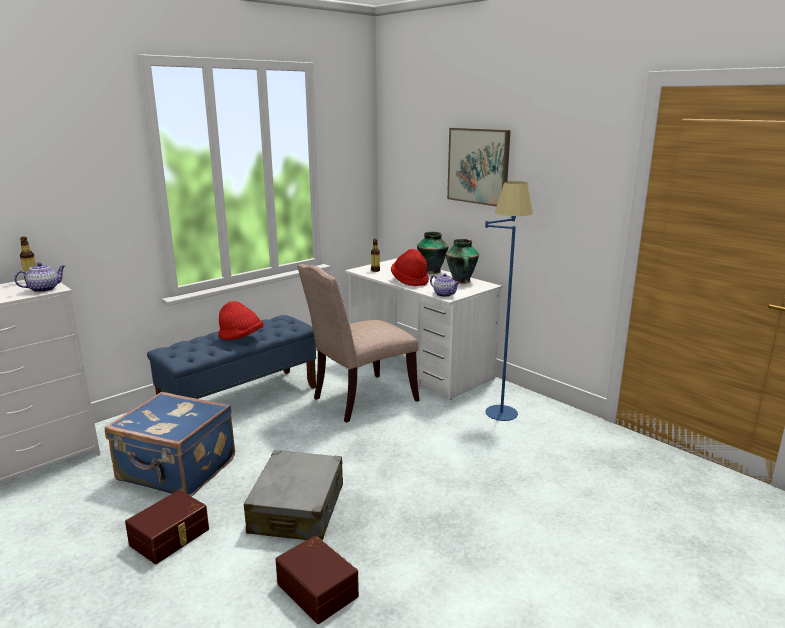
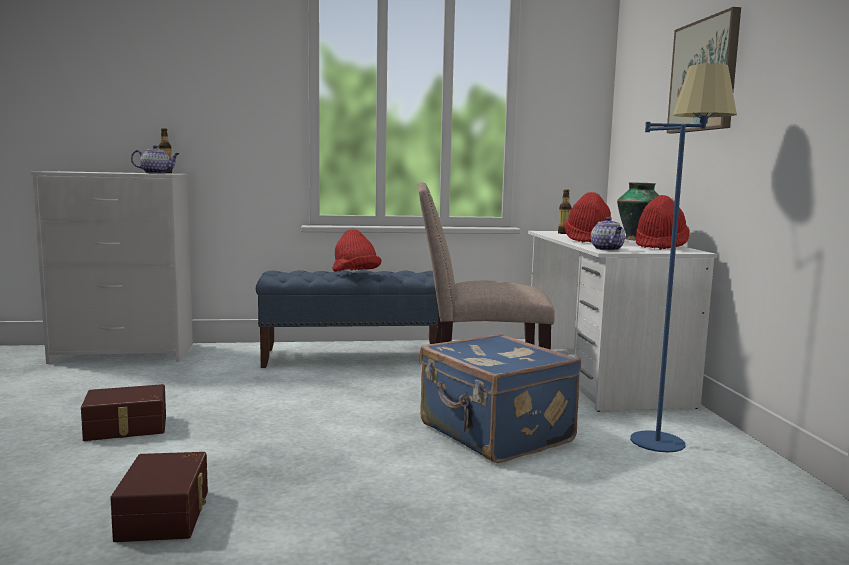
camera: 35 degrees right, 10 degrees down
blue suitcase [105,392,235,497] -> blue suitcase moved to [420,334,581,463]
grey suitcase [244,450,343,541] -> none
vase [446,239,479,284] -> red hat [636,195,690,250]

